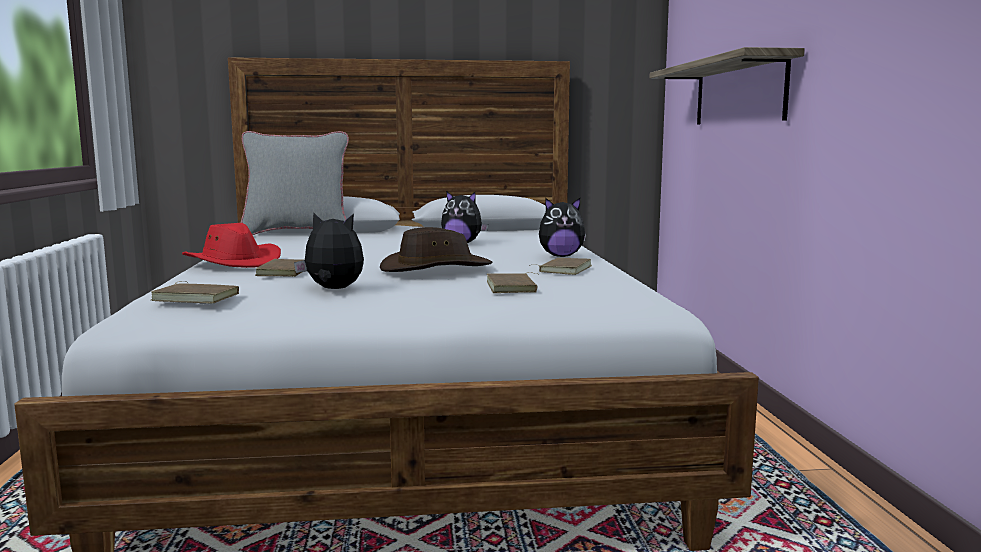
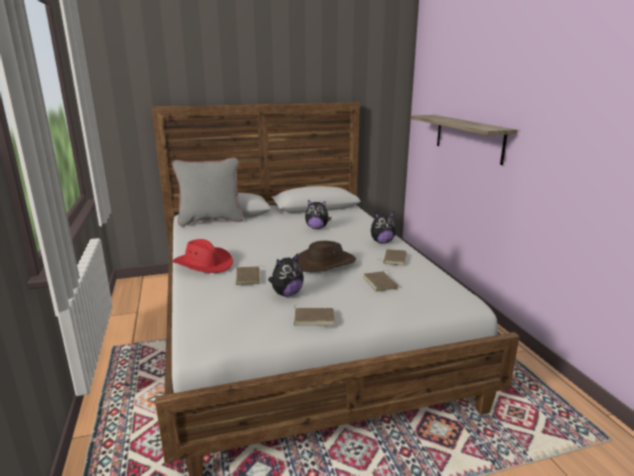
camera: 10 degrees left, 10 degrees up
brown book [151,281,239,304] -> brown book moved to [294,304,335,326]
plush toy [294,212,364,289] -> plush toy turned 135 degrees clockwise [268,253,304,297]

